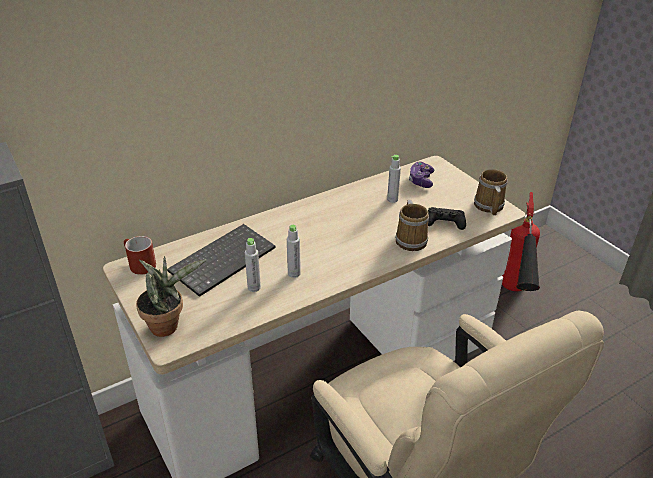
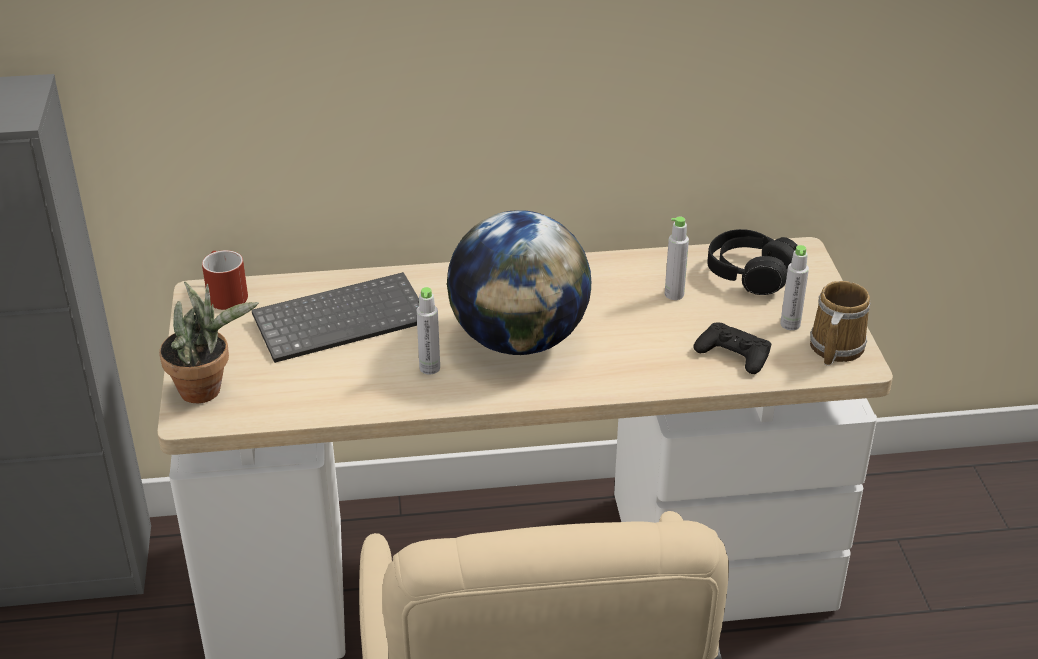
camera: 25 degrees right, 0 degrees up
grey bottle [245,238,261,292] -> grey bottle moved to [780,245,809,330]
mug [395,200,429,251] -> none
game controller [409,162,434,188] -> black headphones [707,229,798,295]
fire extinguisher [502,192,540,291] -> none
none -> globe [447,210,591,355]

